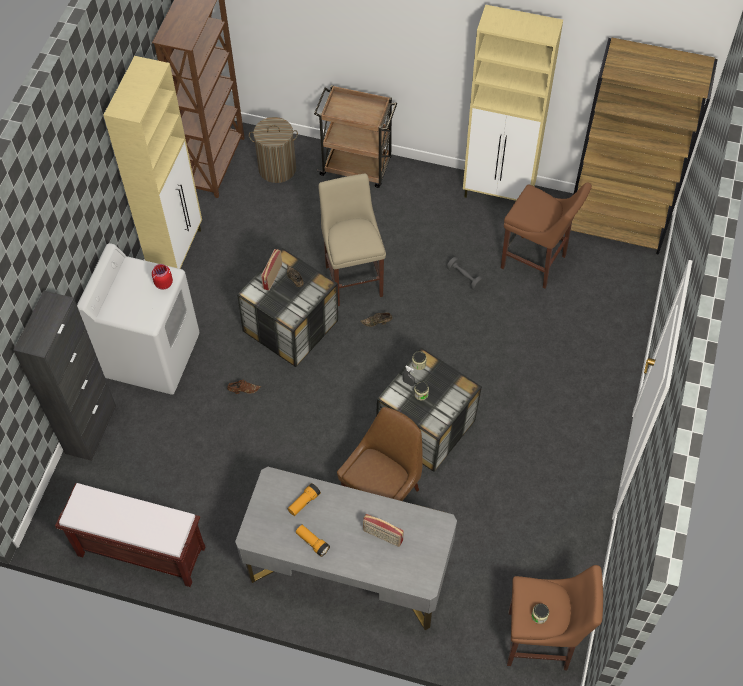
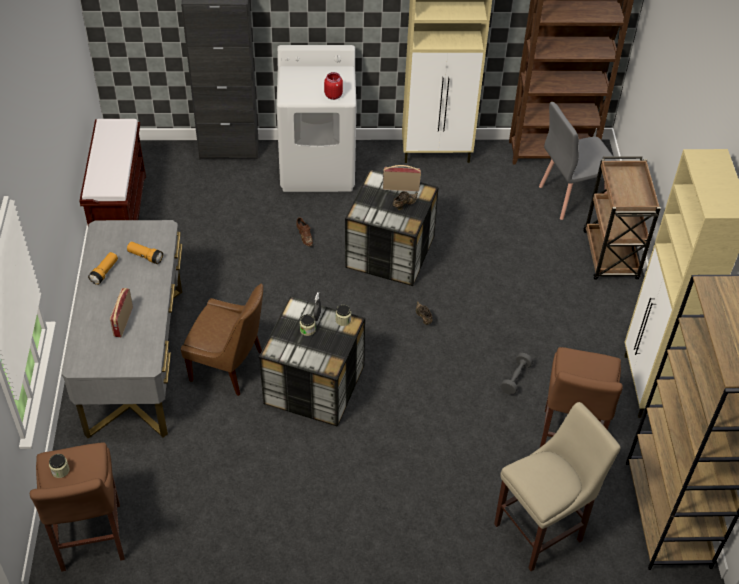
camera: 70 degrees right, 10 degrees down
laundry basket [249,117,298,183] -> grey chair [539,102,616,220]
beige stool [318,174,386,306] -> beige stool moved to [494,402,621,571]

